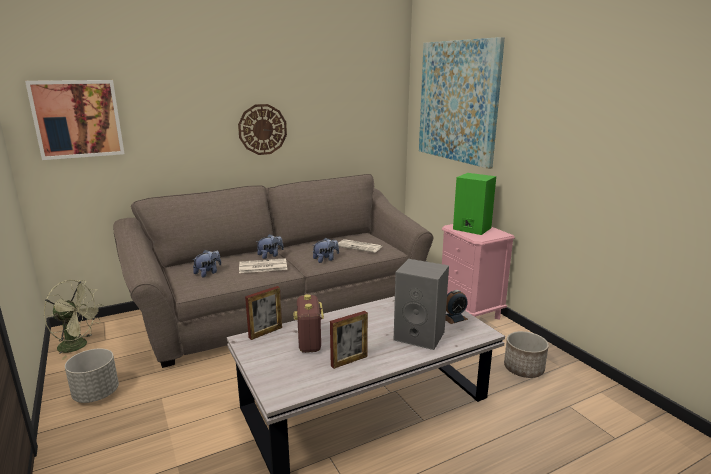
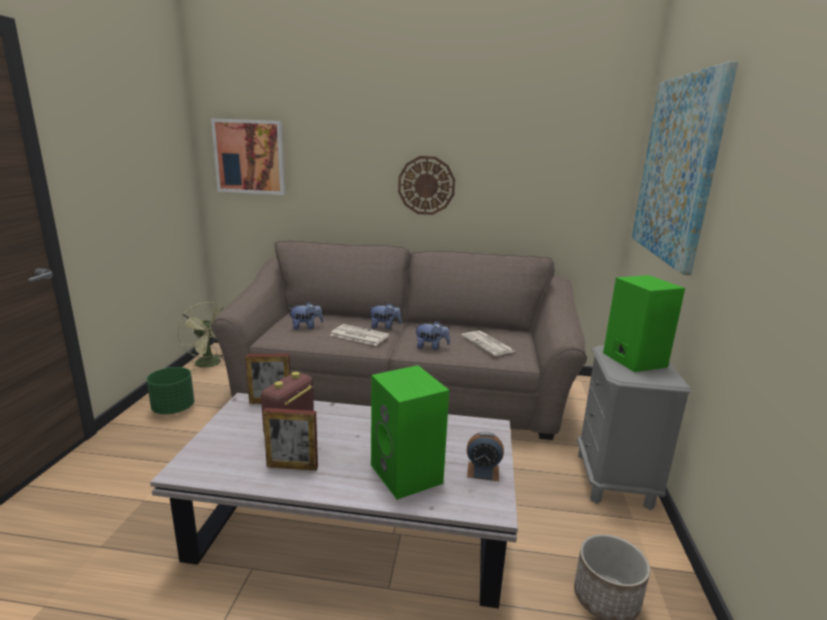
camera: 35 degrees right, 0 degrees up
grey planter [65,348,119,403] -> green planter [147,367,194,414]
grey speaker [394,259,449,350] -> green speaker [371,365,449,500]
pink nightstand [442,224,515,319] -> grey nightstand [577,345,690,510]

